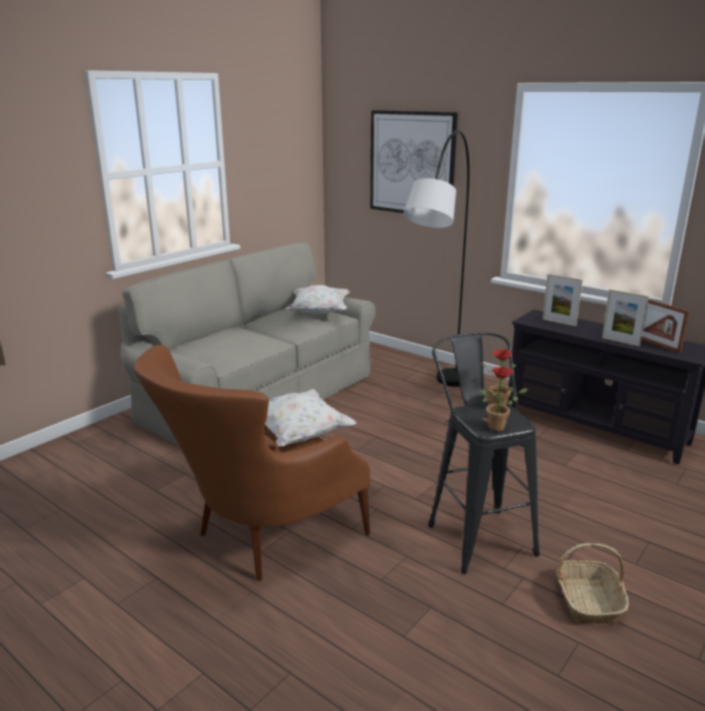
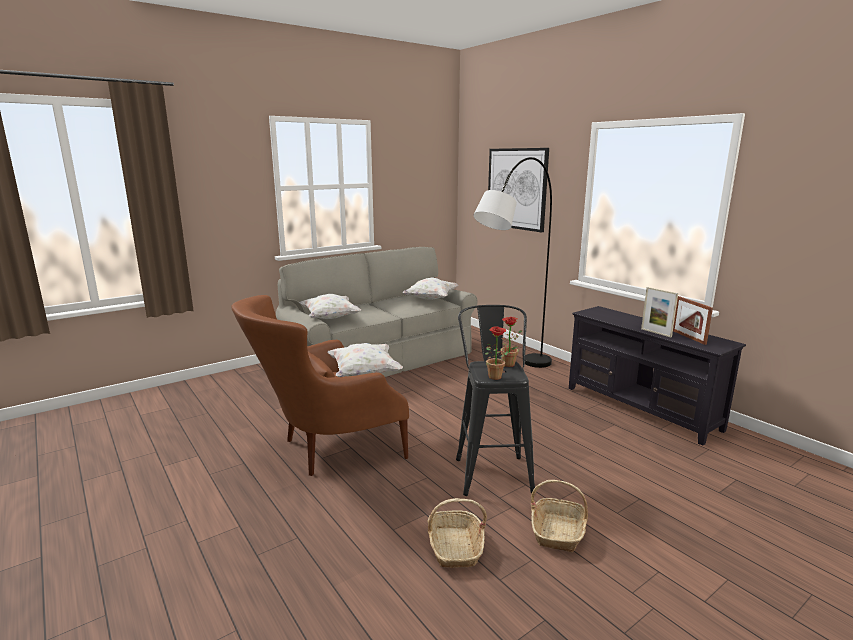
camera: 15 degrees right, 5 degrees down
picture frame [542,274,583,326] -> none
none -> white pillow [299,294,361,319]
none -> basket [427,498,487,568]

